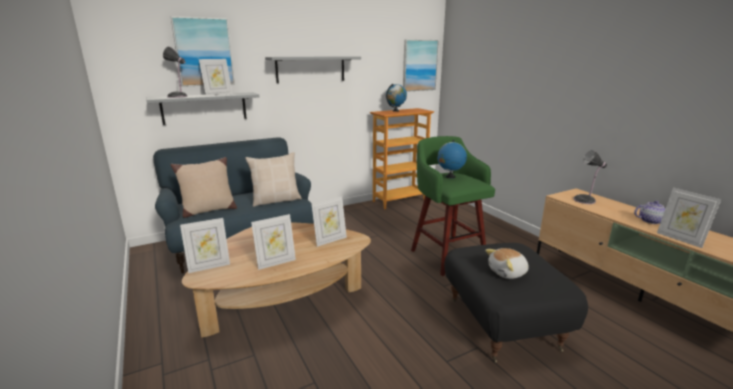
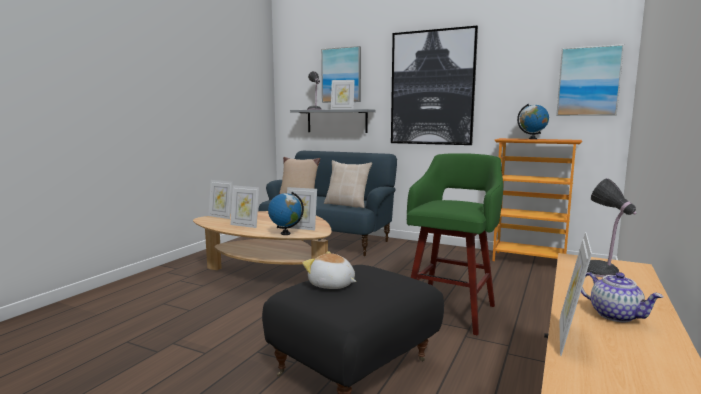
camera: 55 degrees right, 10 degrees down
grey shelf [265,56,361,83] -> picture [391,26,478,145]
globe [437,140,467,178] -> globe moved to [268,192,304,235]

